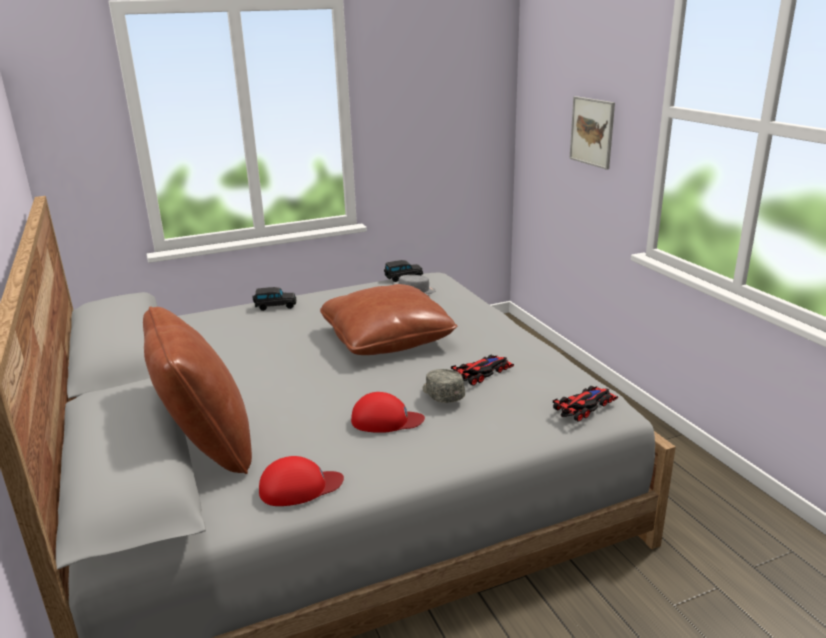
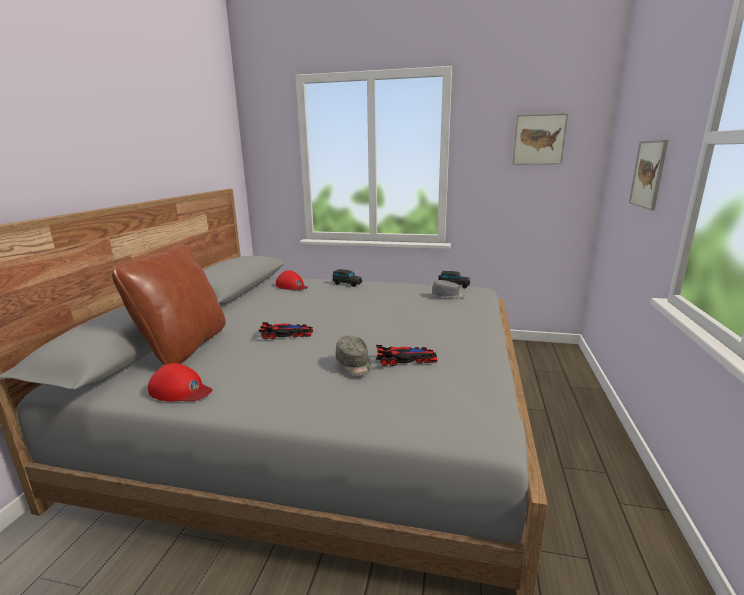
camera: 35 degrees right, 5 degrees down
brown pillow [320,284,457,355] -> none
red cap [351,392,425,433] -> red cap moved to [276,270,308,291]
grey cap [423,369,465,403] -> grey cap turned 150 degrees clockwise [336,336,371,376]
toy car [553,386,618,422] -> toy car moved to [259,322,313,339]
none -> picture [512,113,568,165]

